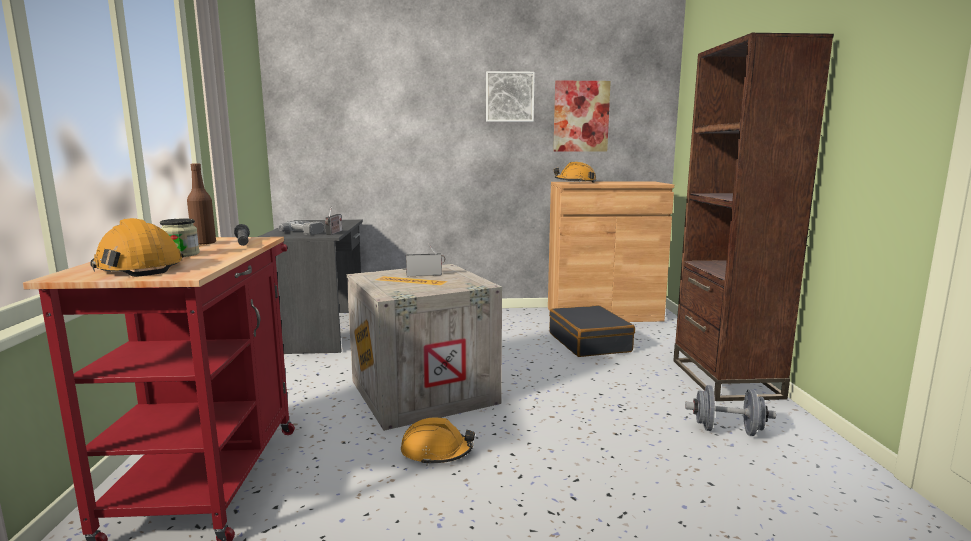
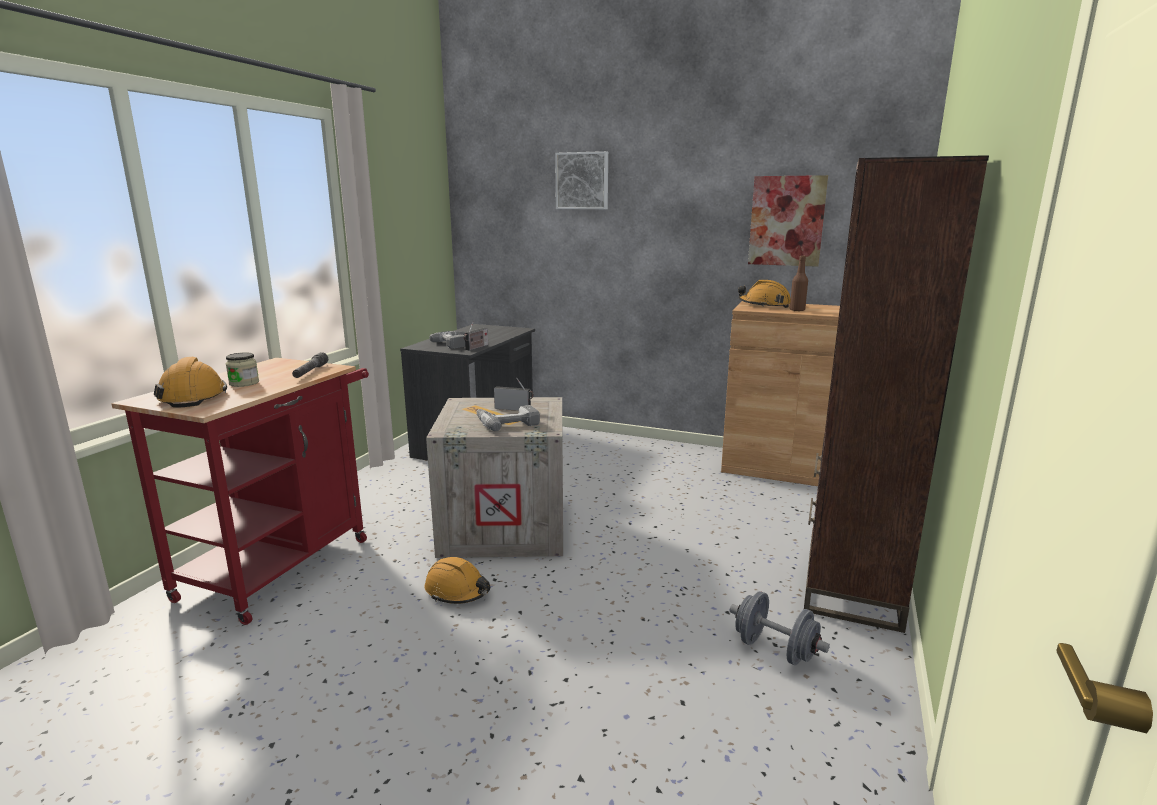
camera: 25 degrees right, 5 degrees up
brown bottle [187,163,216,245] -> brown bottle moved to [790,256,808,312]
picture [486,71,535,122] -> picture moved to [555,151,608,209]
black suitcase [549,305,635,357] -> none
none -> power drill [476,405,540,431]

